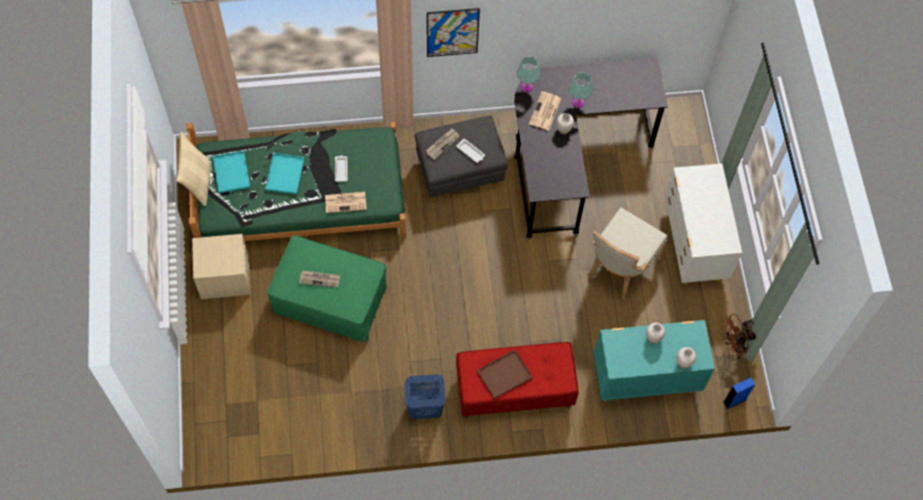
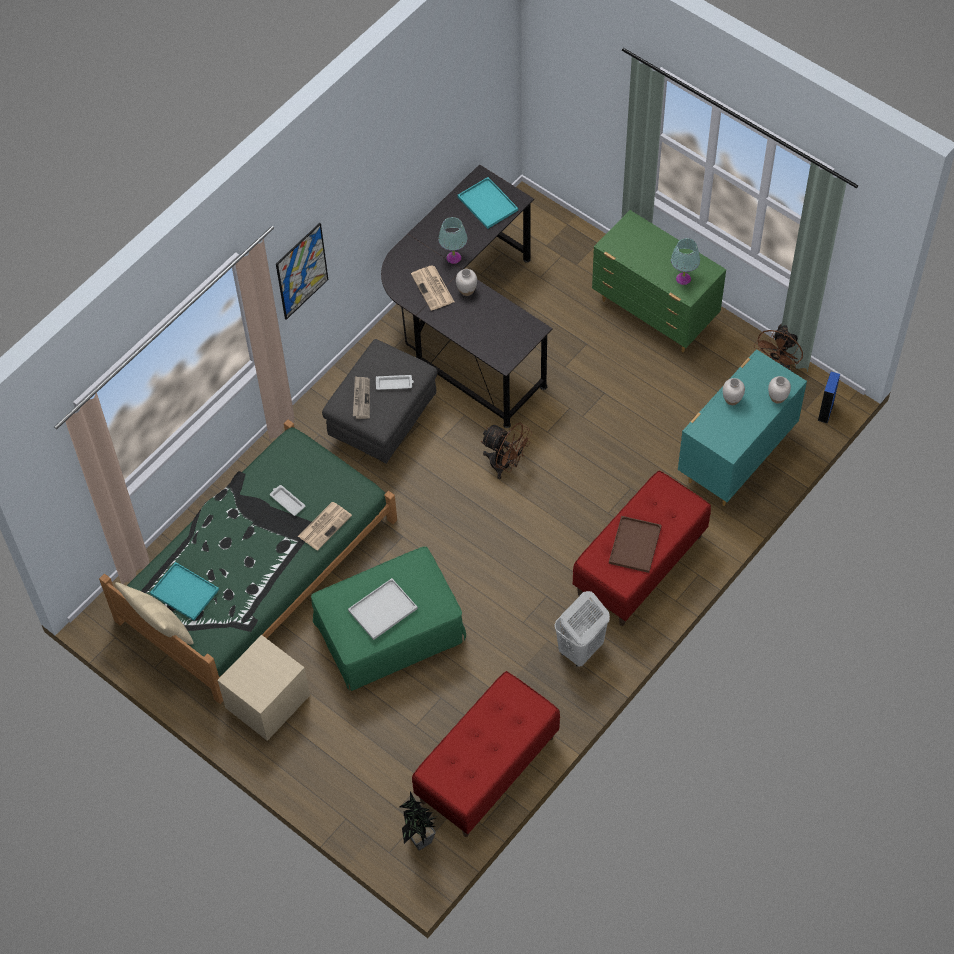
camera: 40 degrees left, 5 degrees down
turquoise tray [265,153,305,194] -> turquoise tray moved to [458,177,518,229]
newspaper [299,271,341,287] -> white tray [348,578,418,640]
blue laundry basket [405,374,446,419] -> white laundry basket [554,591,610,667]
turquoise table lamp [517,56,541,93] -> turquoise table lamp moved to [671,238,700,285]
beige chair [588,208,668,299] -> none
white dresser [665,163,742,285] -> green dresser [592,210,726,352]
none -> potted plant [400,791,437,850]
none -> red bench [412,671,560,837]
none -> brown fan [481,423,532,479]

